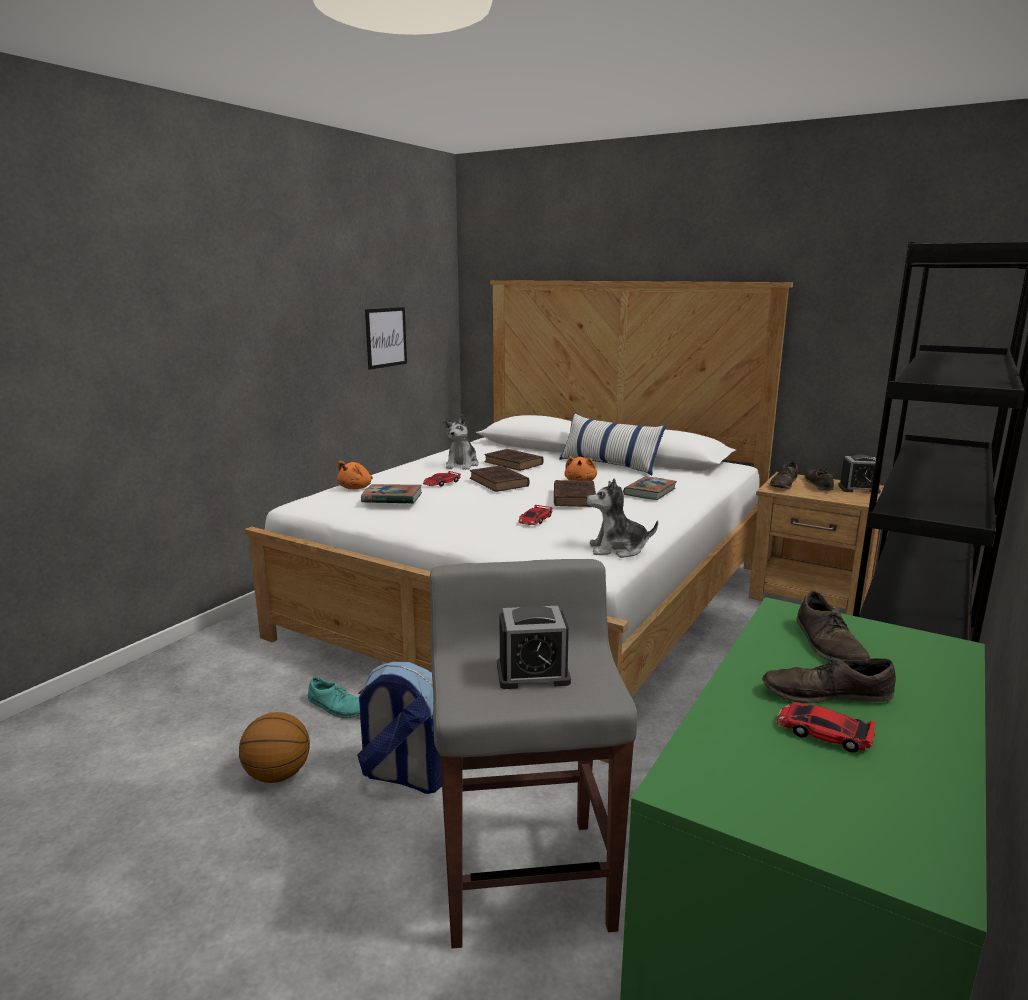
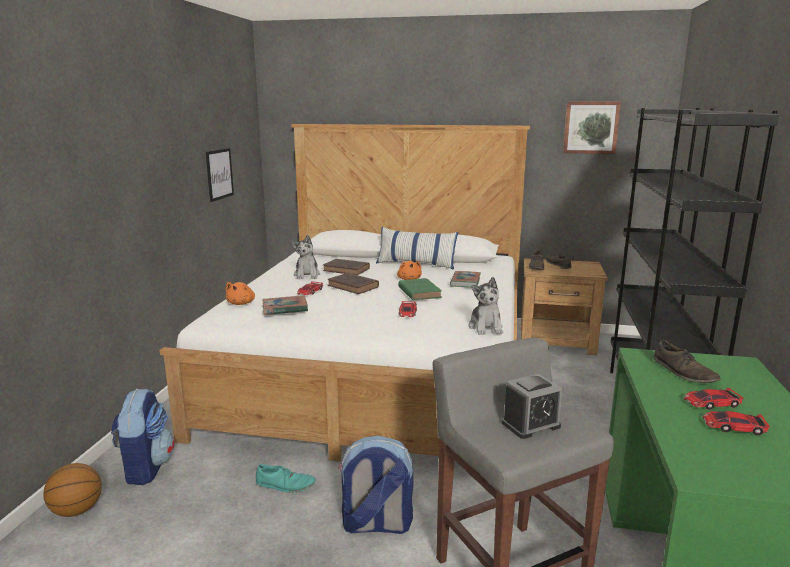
camera: 20 degrees left, 0 degrees up
basketball [239,712,310,783] -> basketball moved to [43,463,102,517]
brown book [554,480,596,507] -> green book [398,278,442,300]
plush toy [586,479,658,558] -> plush toy turned 75 degrees counterclockwise [469,277,503,335]
brown shoe [762,656,896,703] -> toy car [684,388,744,410]
alarm clock [838,455,883,494] -> none
none -> backpack [111,389,175,485]
none -> picture [563,101,621,154]

